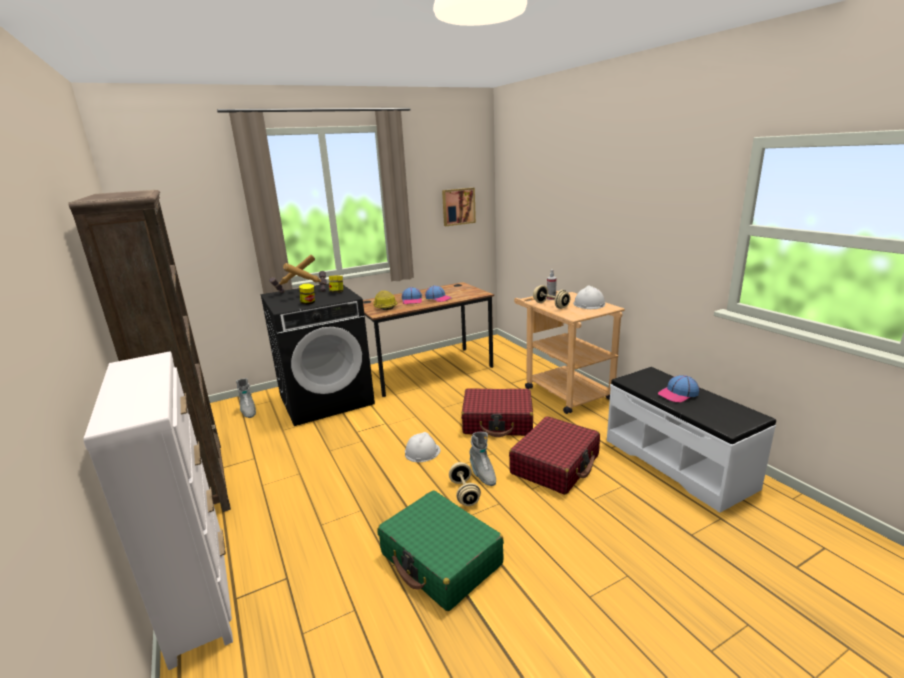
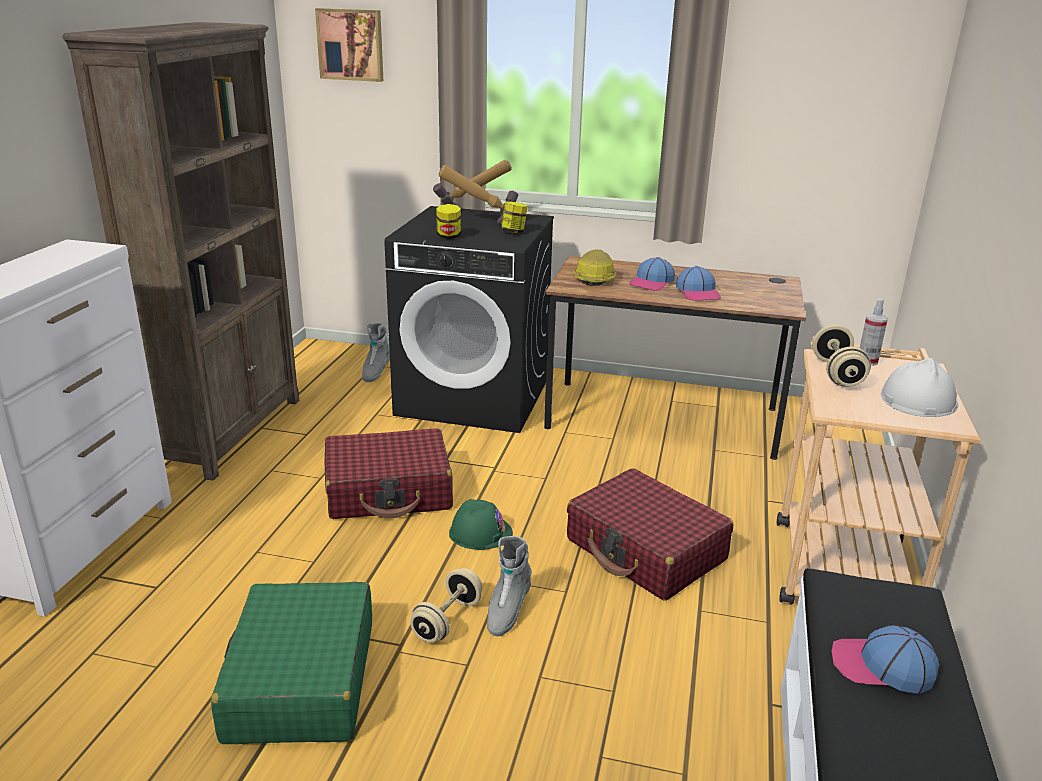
camera: 40 degrees right, 5 degrees up
white hard hat [405,432,441,462] -> green hard hat [449,499,513,550]
picture [442,188,476,226] -> picture moved to [315,8,383,82]
red suitcase [509,416,600,495] -> red suitcase moved to [325,428,453,519]

